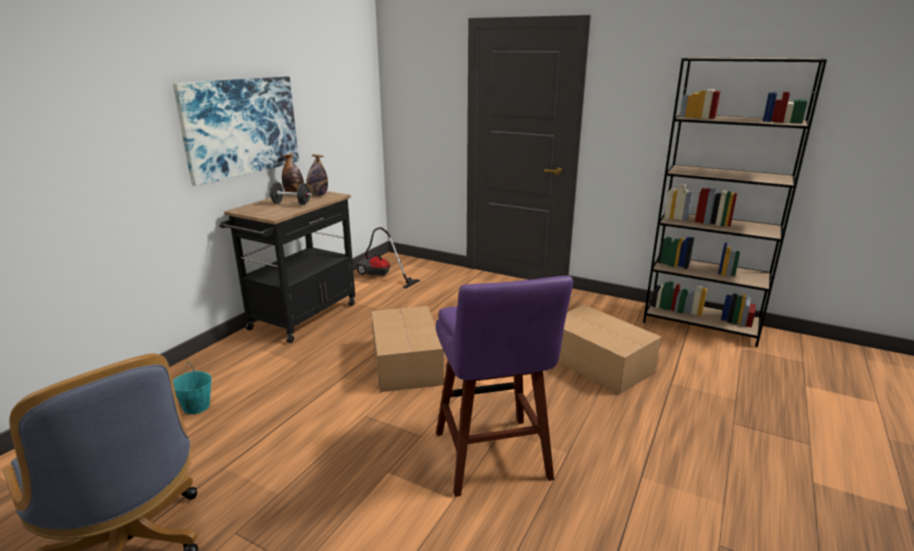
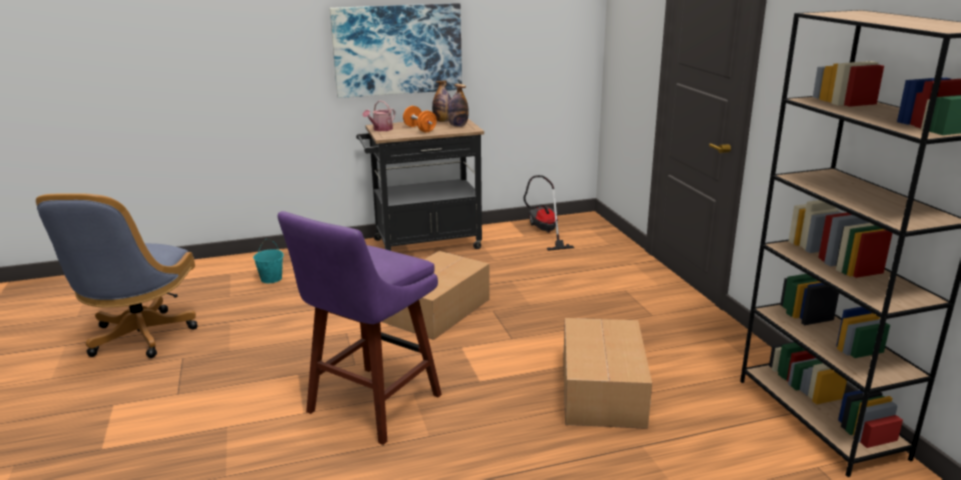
camera: 45 degrees right, 0 degrees up
black dumbbell [268,182,312,205] -> orange dumbbell [403,106,437,132]
none -> watering can [363,101,395,131]

